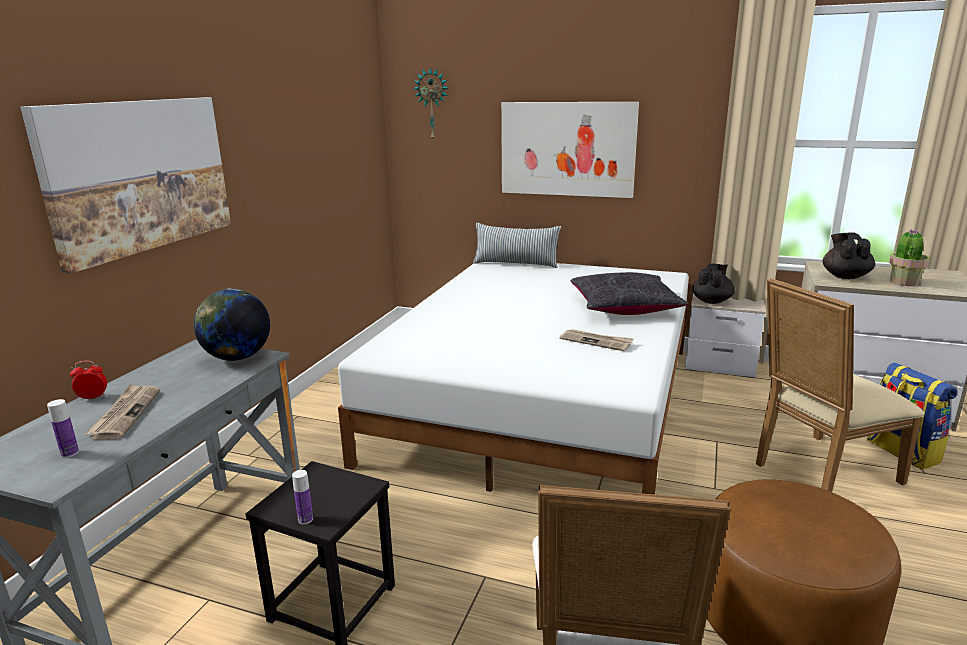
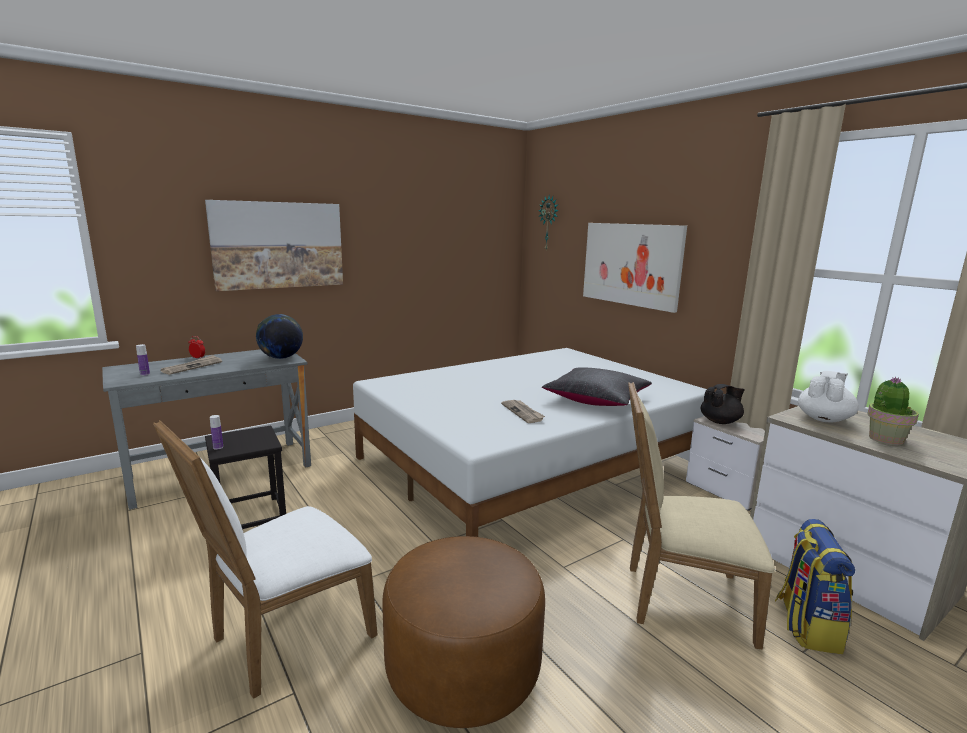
camera: 35 degrees right, 5 degrees down
pillow [473,223,561,268] -> none
black teapot [823,232,875,279] -> white teapot [798,371,859,423]

